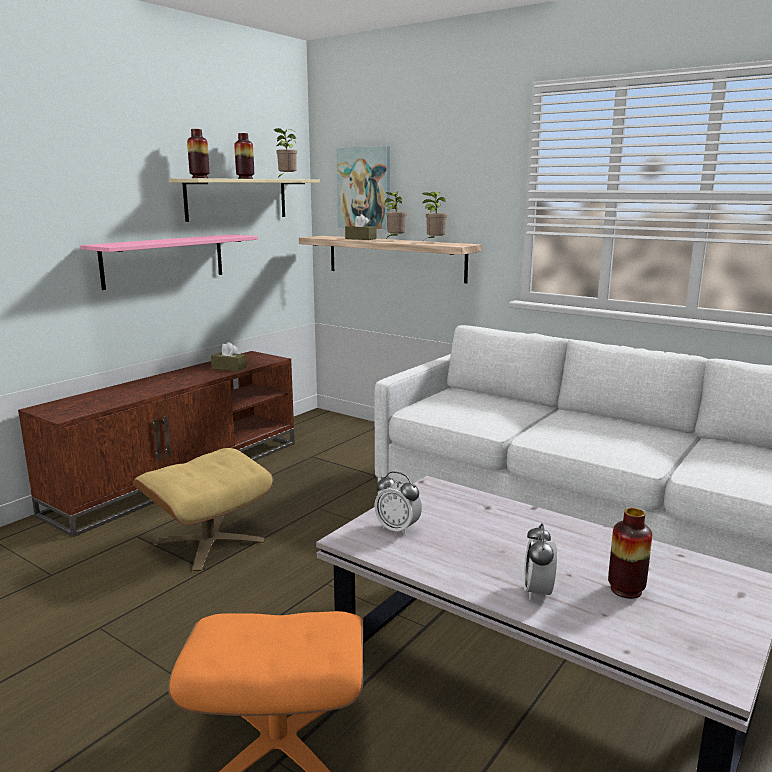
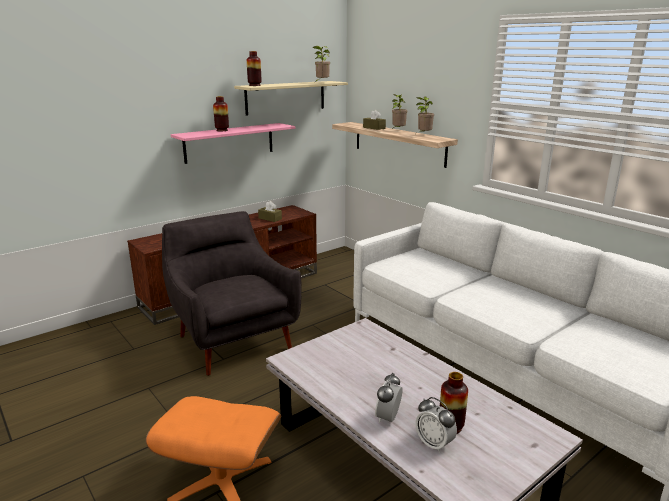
camera: 15 degrees right, 5 degrees up
beige ottoman [133,448,273,571] -> grey armchair [162,211,302,376]
vase [234,133,254,179] -> vase moved to [213,96,229,131]
picture [336,146,390,229] -> none
alarm clock [374,472,422,536] -> alarm clock moved to [415,397,457,453]

